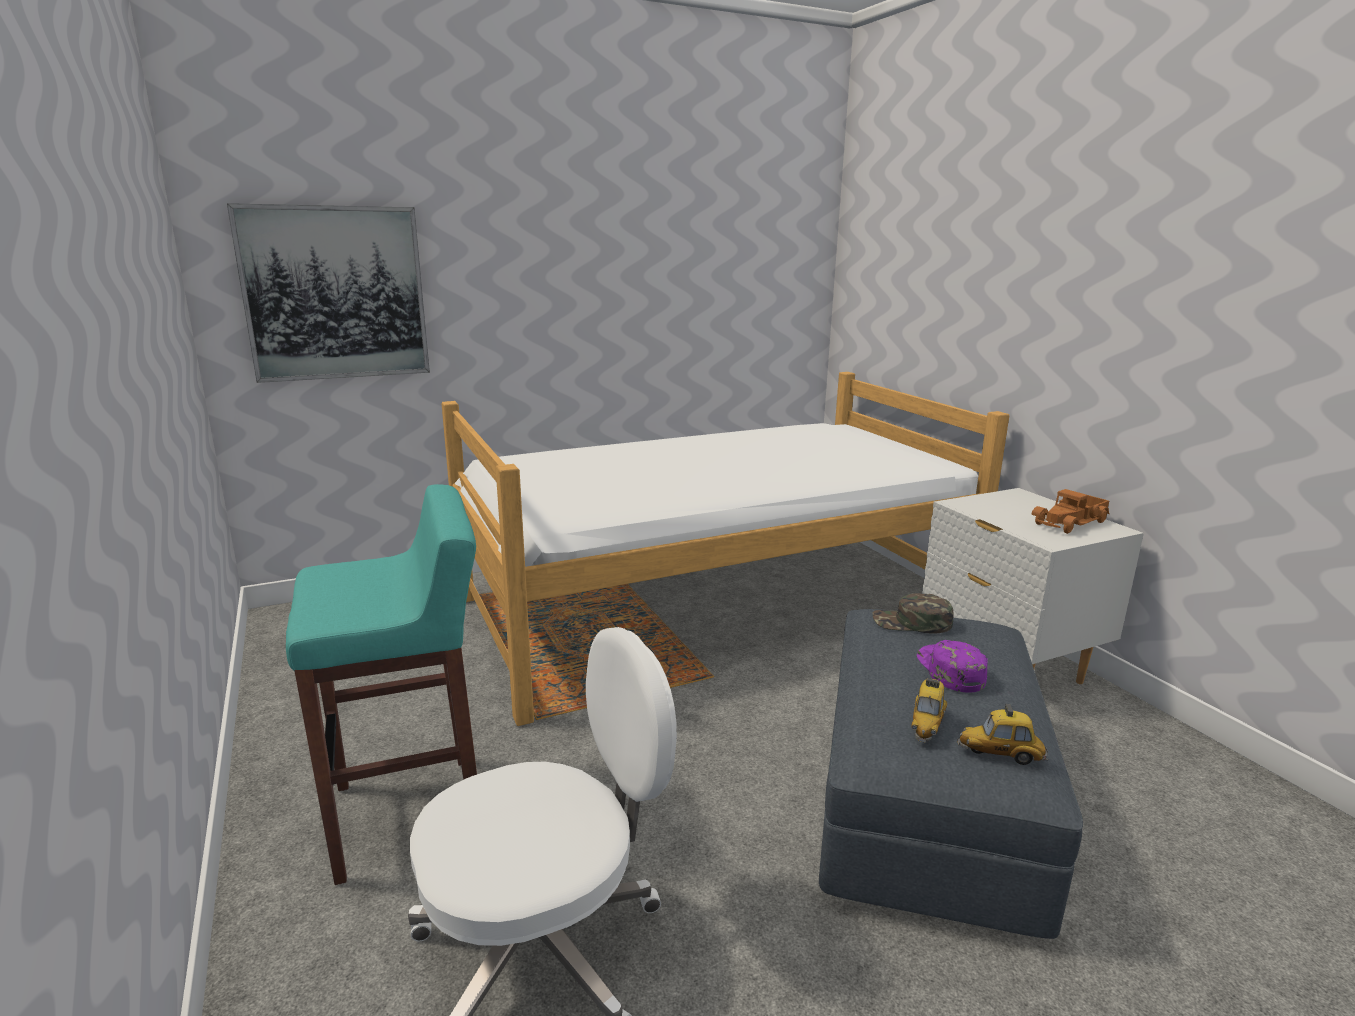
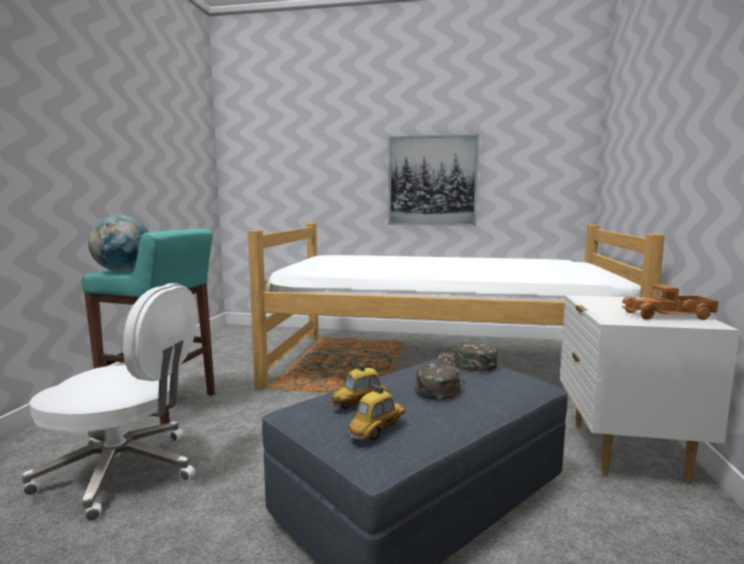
camera: 35 degrees right, 10 degrees down
picture [227,203,430,383] -> picture moved to [388,134,479,226]
purple cap [917,640,988,693] -> green cap [415,362,466,400]
toy car [957,704,1048,765] -> toy car turned 90 degrees clockwise [347,385,406,441]
none -> globe [88,215,149,272]

